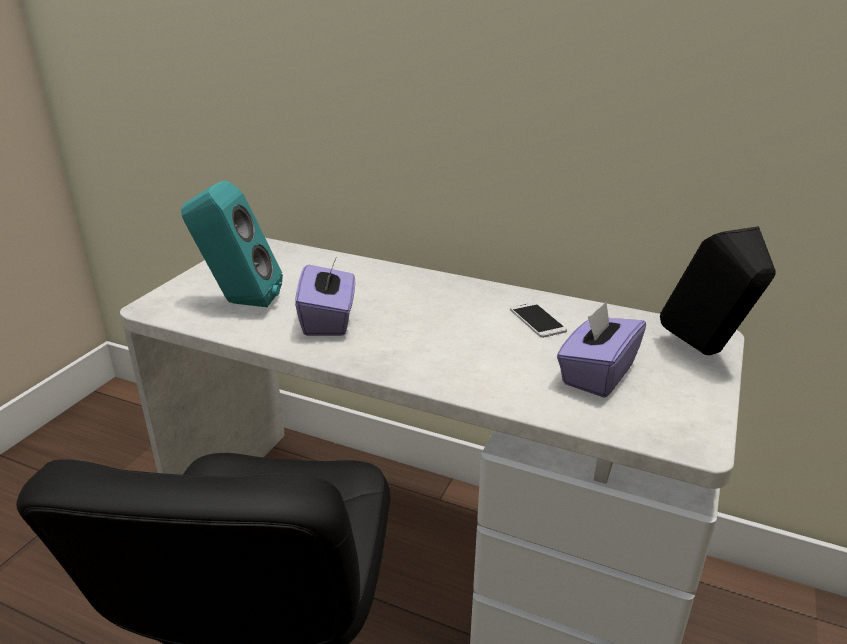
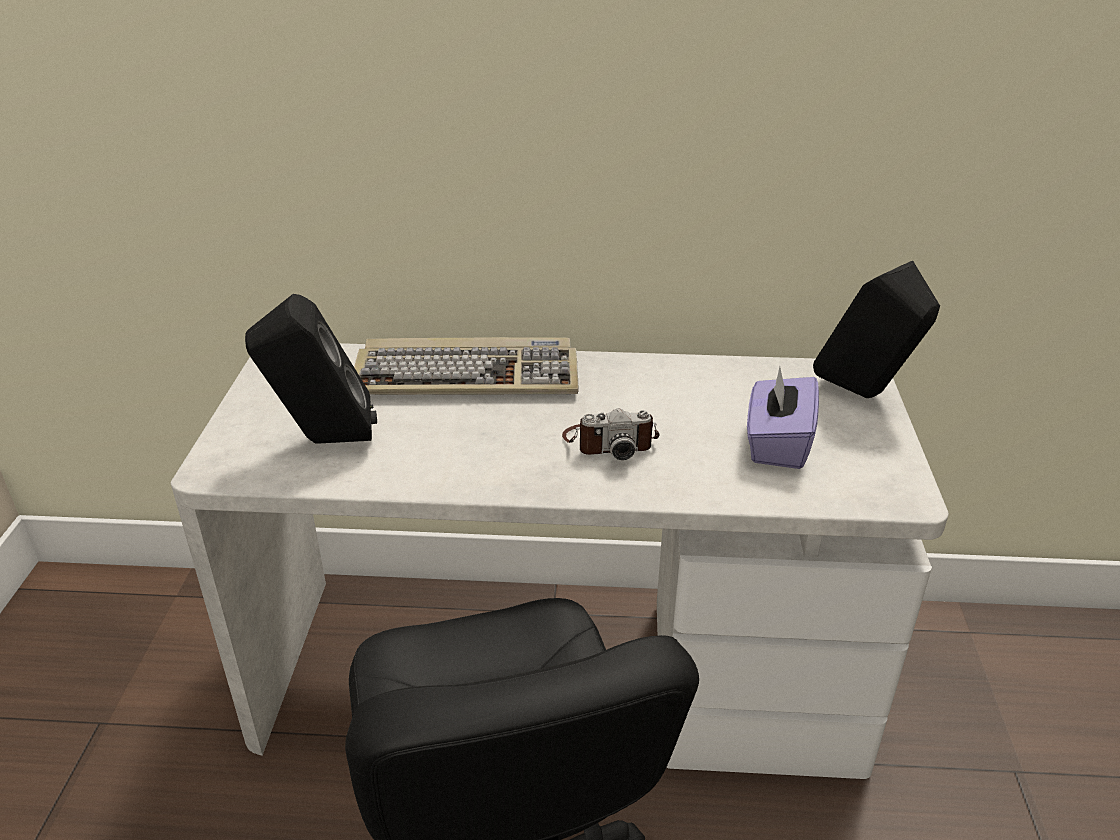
camera: 20 degrees left, 5 degrees up
turquoise speaker [181,180,283,307] -> black speaker [245,294,377,444]
purple tissue box [295,256,355,336] -> none
phone [510,302,567,338] -> none
none -> keyboard [354,337,579,395]
none -> camera [562,408,660,460]

